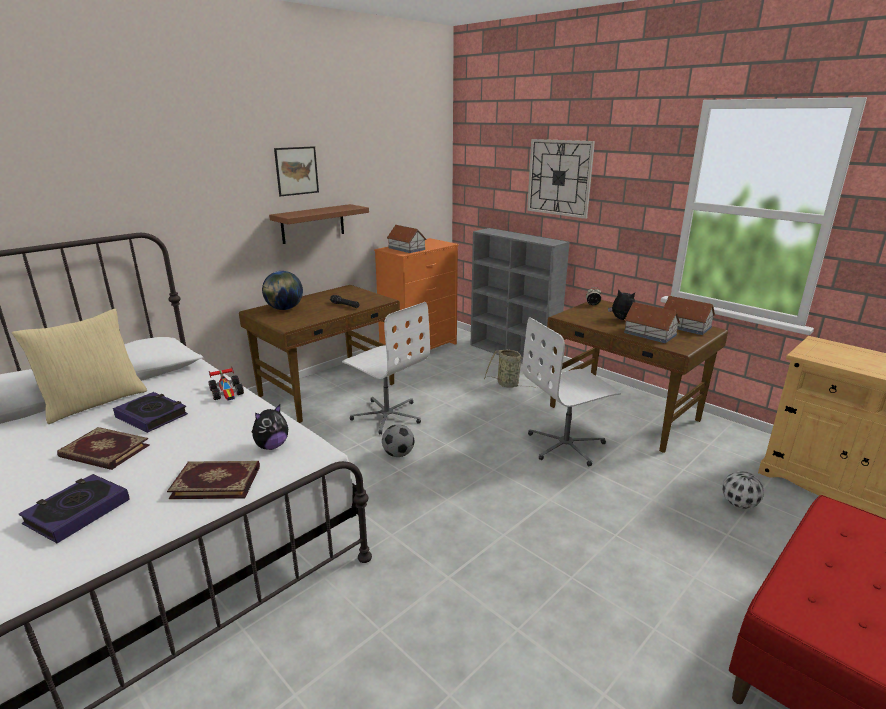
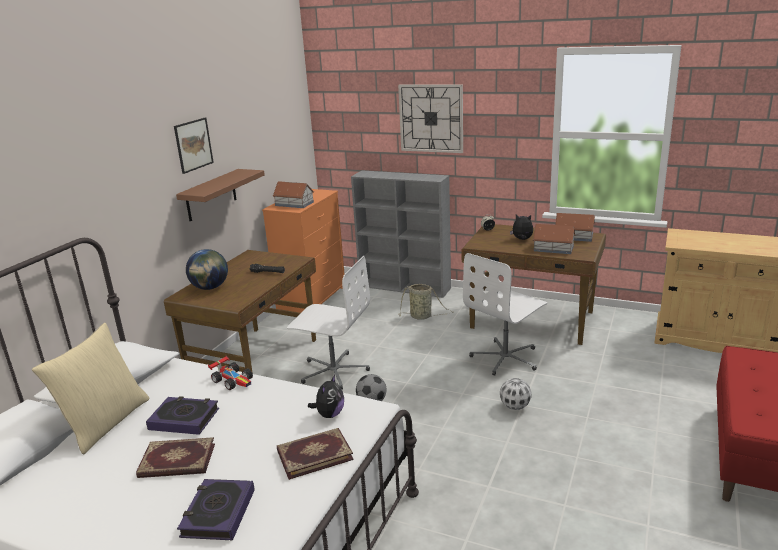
camera: 20 degrees left, 0 degrees up
football [722,471,764,509] -> football moved to [500,378,532,410]

